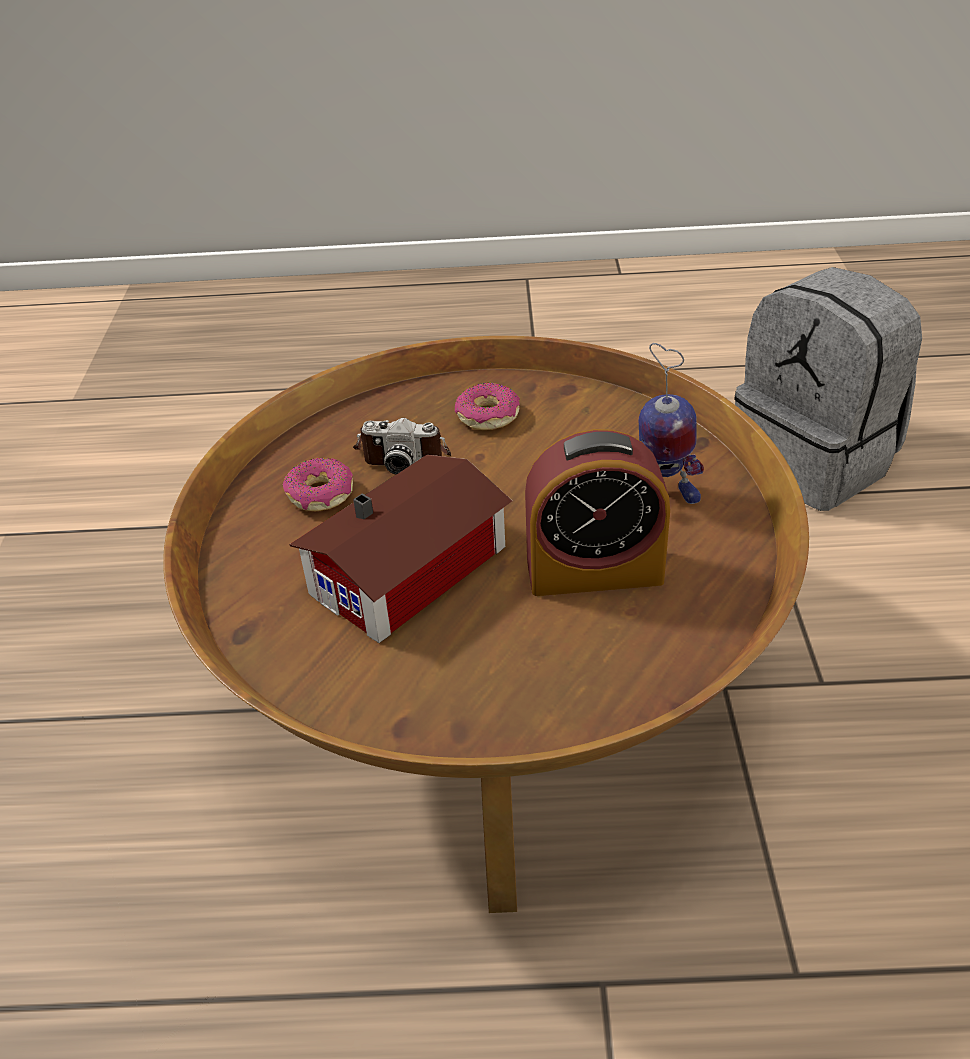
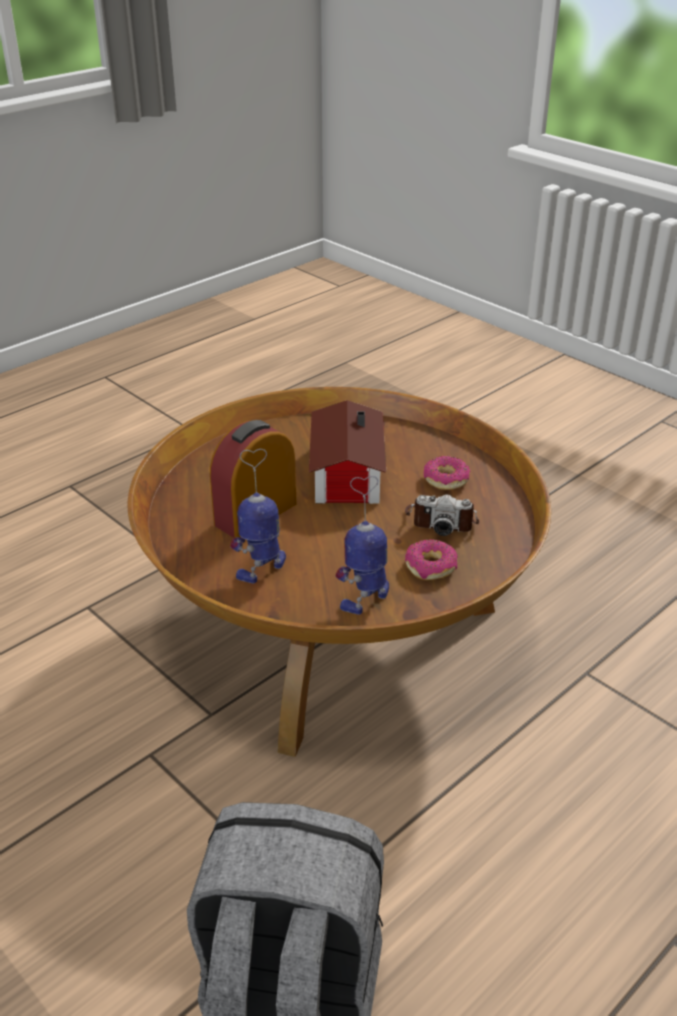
camera: 135 degrees right, 5 degrees down
camera [353,418,451,475] -> camera turned 135 degrees counterclockwise [405,494,479,536]
none -> toy robot [335,476,389,615]

